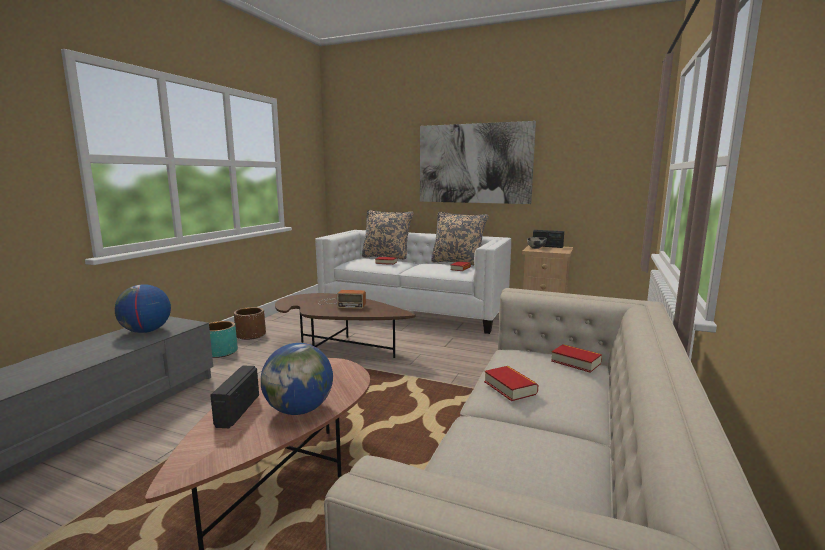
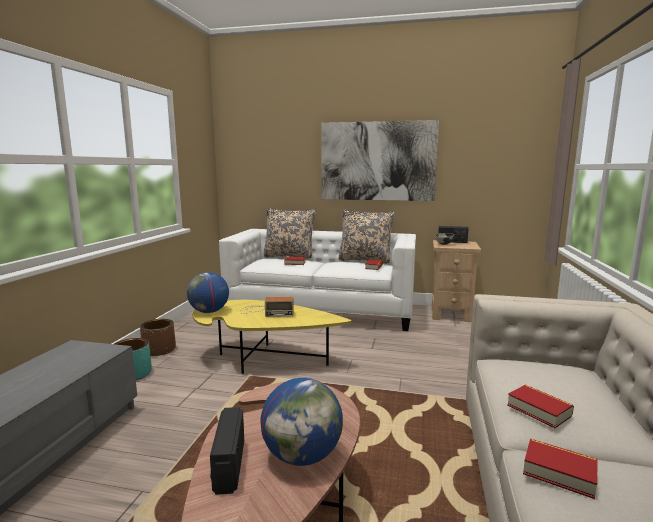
camera: 10 degrees left, 0 degrees up
globe [115,284,171,333] -> globe moved to [187,272,229,313]
brown coffee table [275,293,415,358] -> yellow coffee table [192,300,352,374]
book [551,344,602,373] -> book moved to [523,438,598,499]

